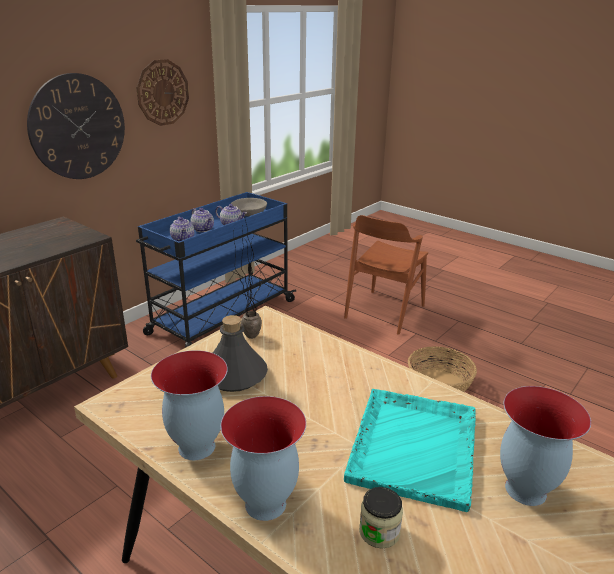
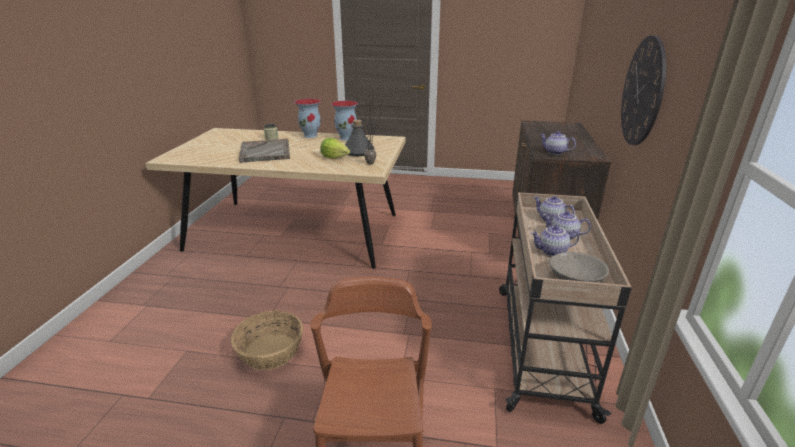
camera: 150 degrees right, 0 degrees up
wall clock [136,59,189,126] -> none
blue cart [136,192,296,348] -> beige cart [499,192,632,424]
turquoise tray [344,389,476,512] -> grey tray [239,138,290,162]
vase [500,386,591,506] -> none
none -> lettuce [320,138,350,159]
none -> teapot [540,131,576,155]

